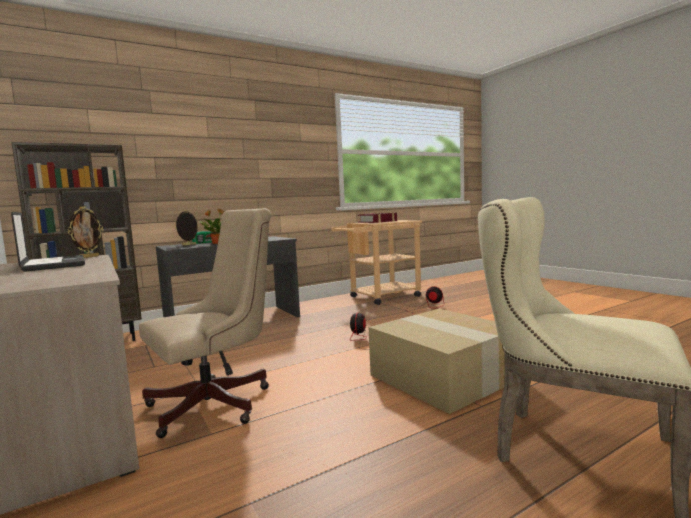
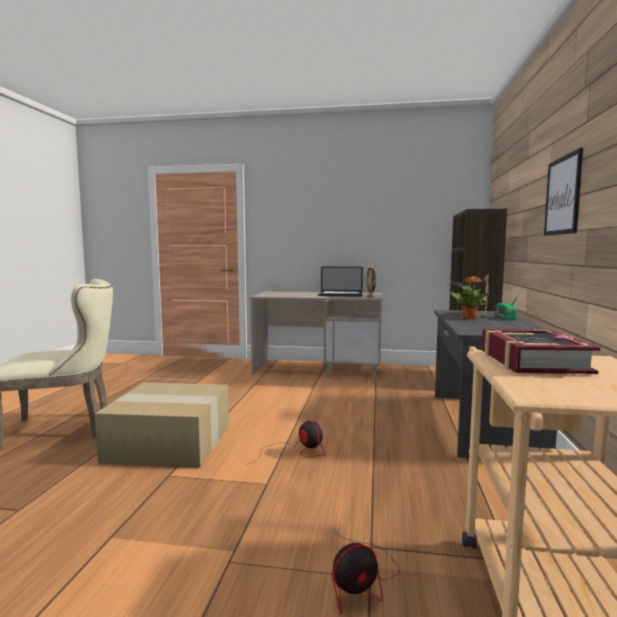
camera: 130 degrees right, 0 degrees up
beige office chair [139,208,271,438] -> none
none -> picture [544,148,583,236]

